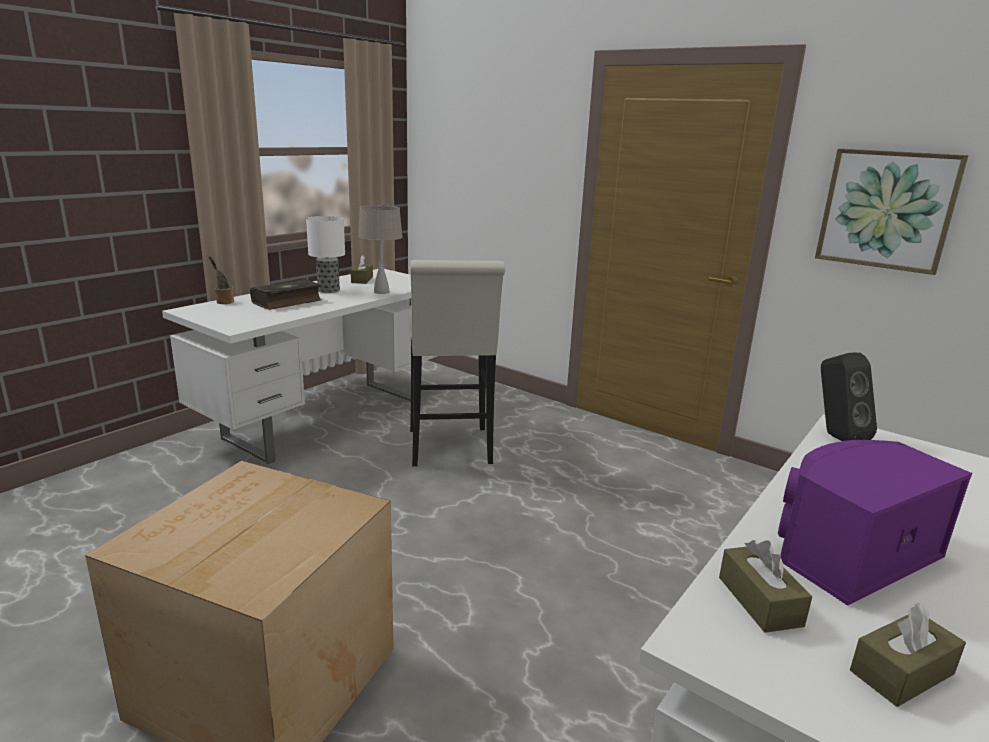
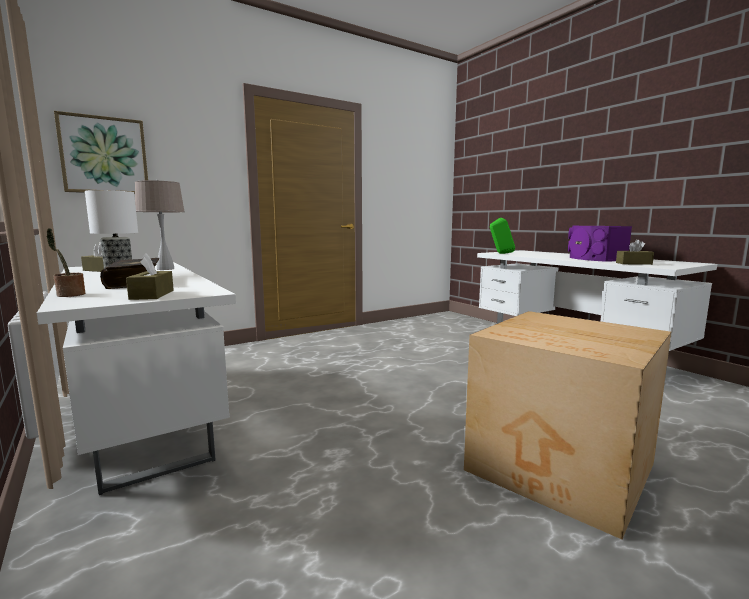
camera: 70 degrees left, 10 degrees down
white stool [410,260,505,466] -> none
picture [815,148,969,275] -> picture moved to [54,111,148,194]
black speaker [821,353,877,441] -> green speaker [490,218,515,254]
brown tissue box [850,603,966,707] -> brown tissue box moved to [126,253,174,300]

